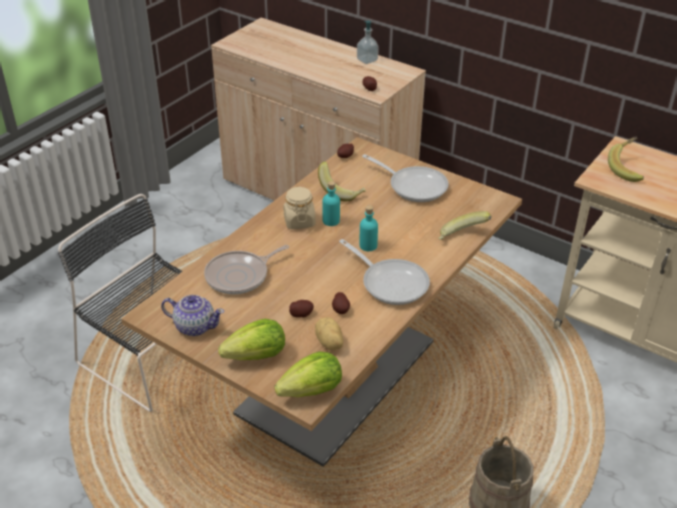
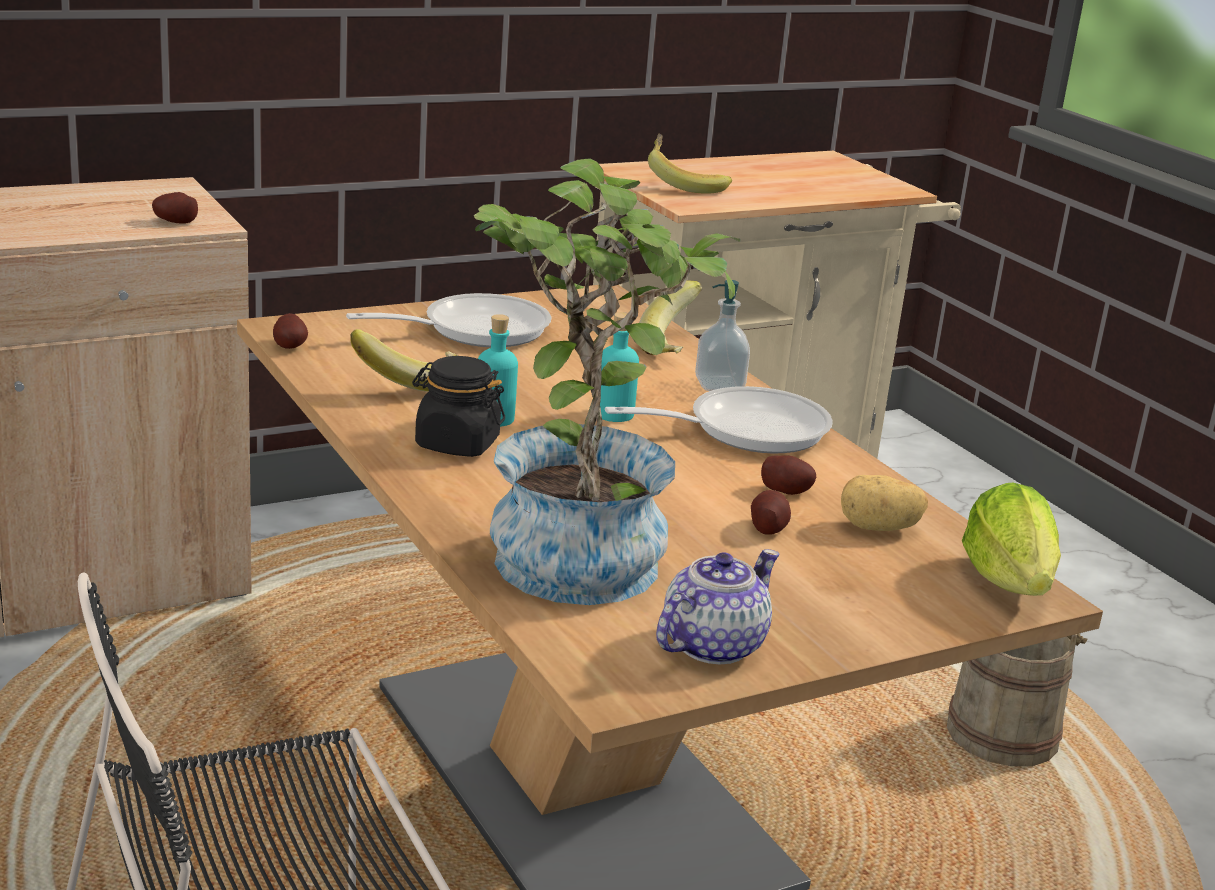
camera: 65 degrees left, 15 degrees down
frying pan [204,245,289,294] -> potted plant [474,158,740,605]
lettuce [218,319,285,360] -> none
beige jar [283,186,316,229] -> black jar [412,356,505,457]
soap dispenser [357,21,379,64] -> soap dispenser moved to [695,280,750,391]

